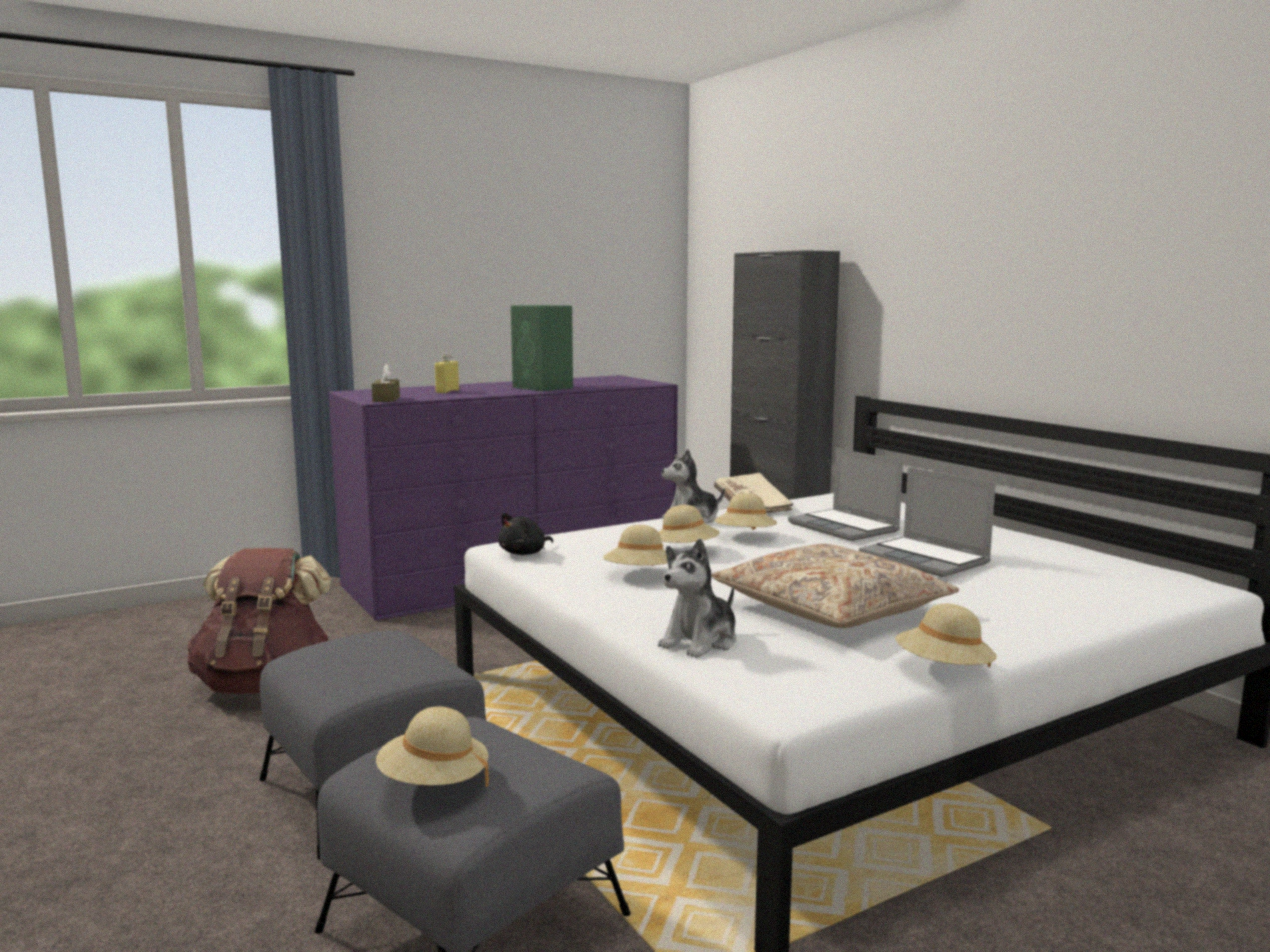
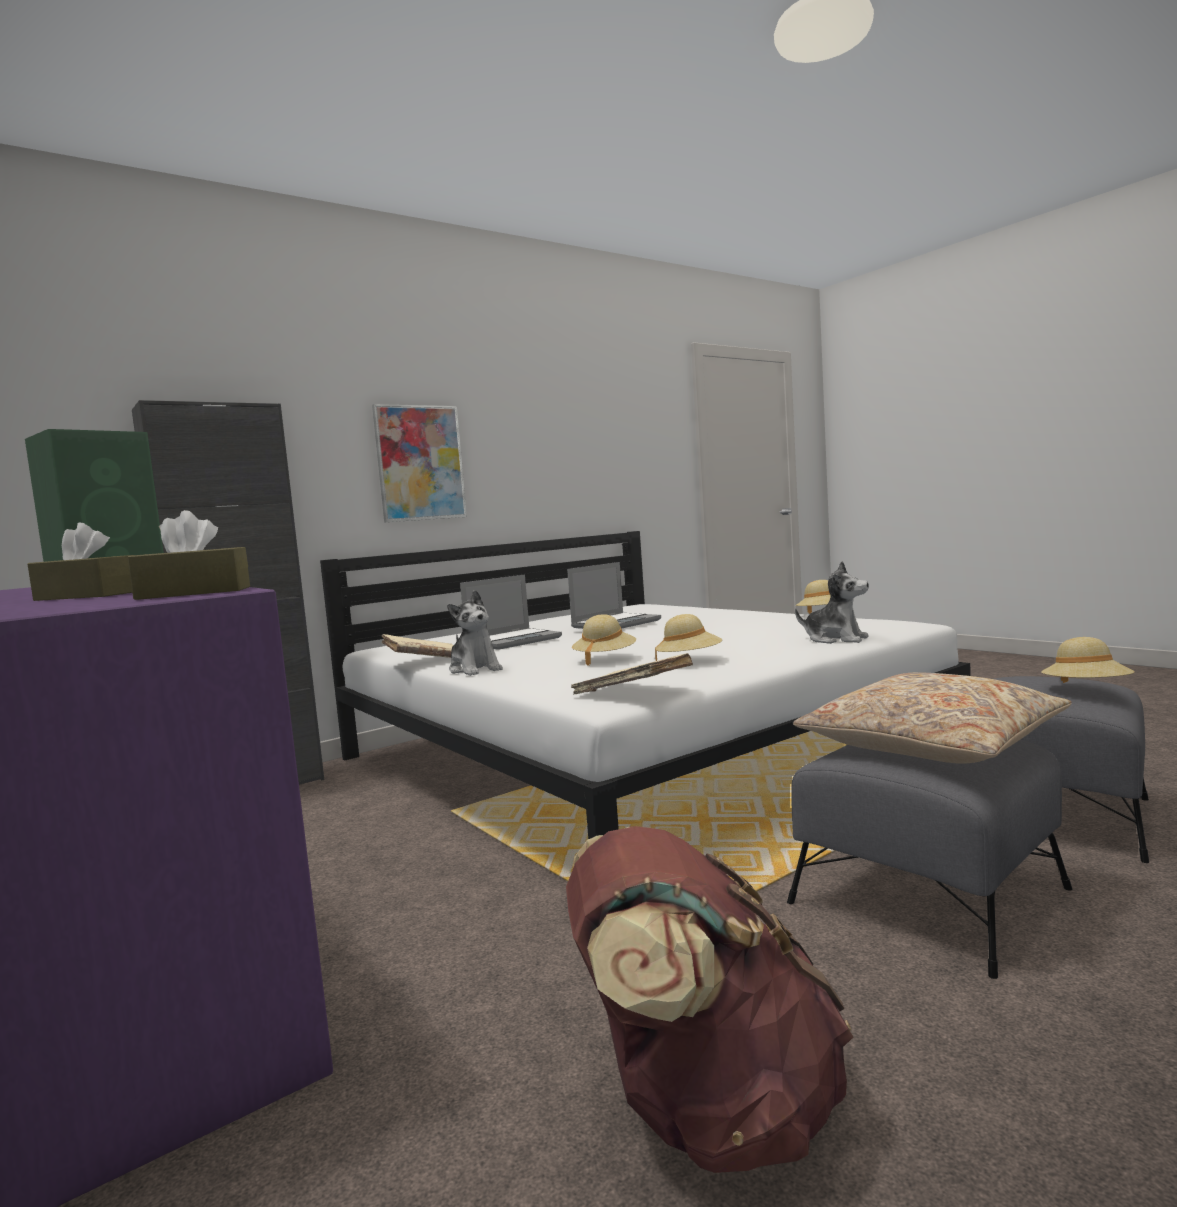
camera: 95 degrees left, 5 degrees down
yellow bottle [435,354,459,393] -> brown tissue box [28,522,133,601]
black plush toy [498,513,553,555] -> beige book [571,653,693,694]
beige pillow [711,544,959,628] -> beige pillow moved to [793,672,1072,764]
beige hat [714,493,777,530] -> none
none -> picture [372,404,467,523]

